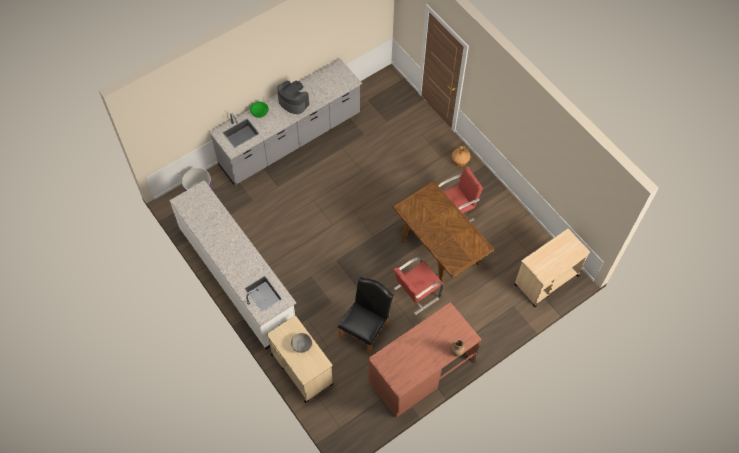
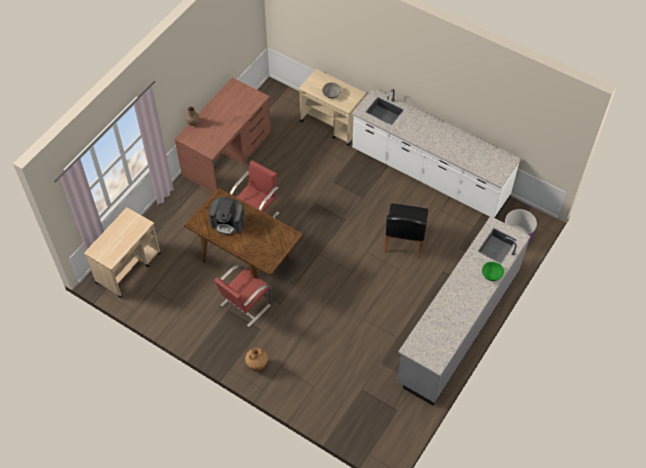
camera: 160 degrees right, 5 degrees down
coffee machine [277,81,309,114] -> coffee machine moved to [209,197,246,235]
black chair [338,277,393,355] -> black chair moved to [385,204,428,258]

